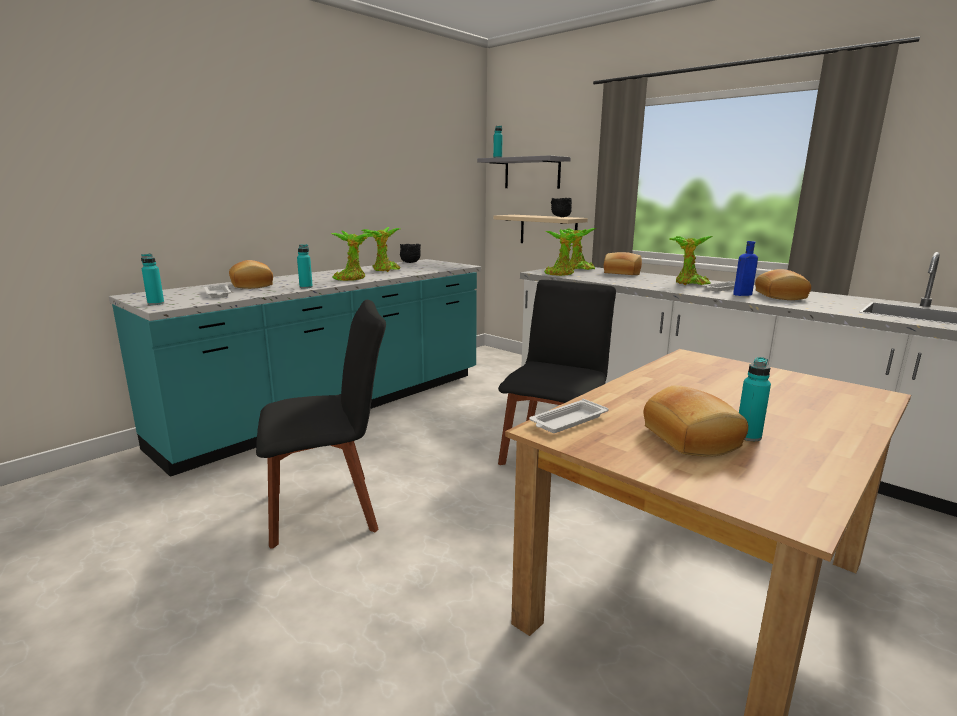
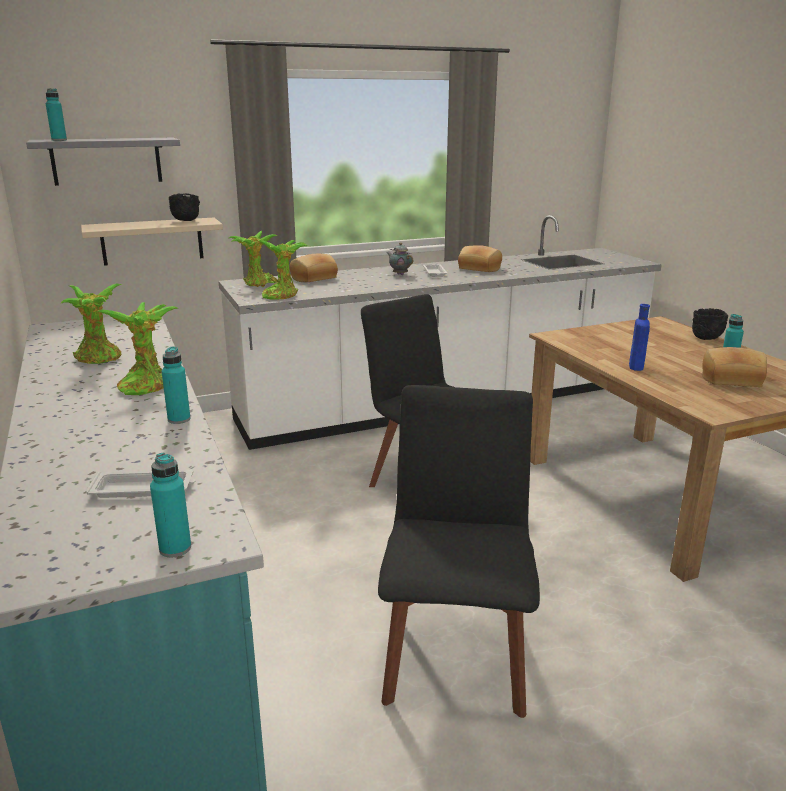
camera: 65 degrees left, 5 degrees up
bread [229,260,273,289] -> none
black bowl [400,244,421,263] -> black bowl moved to [692,308,728,340]
white tray [529,399,609,433] -> none
potted plant [670,236,713,285] -> teapot [387,243,414,275]
blue bottle [733,241,758,296] -> blue bottle moved to [629,304,650,371]

